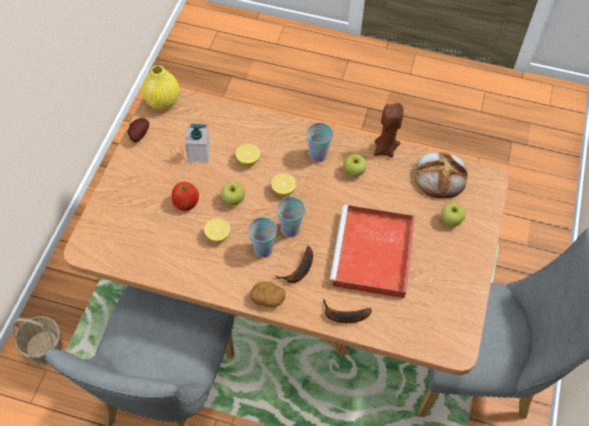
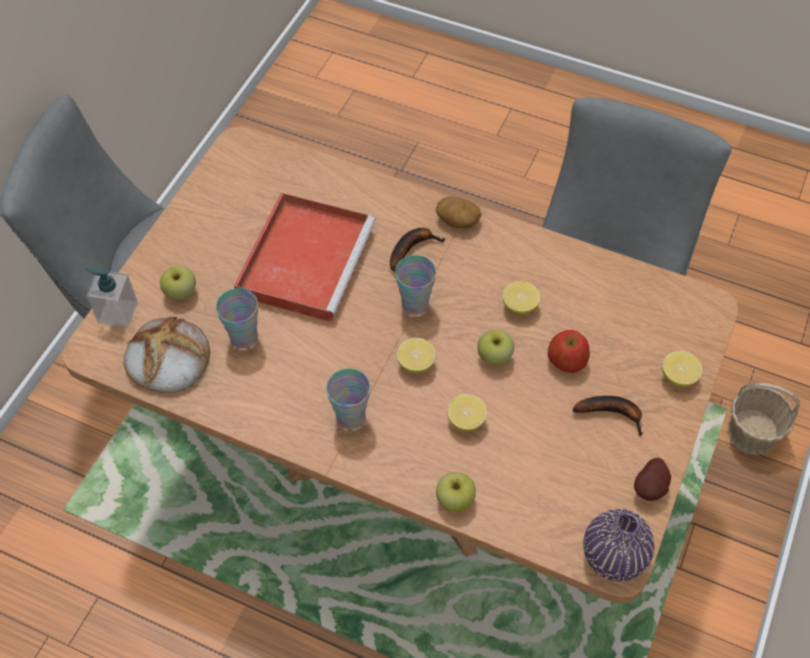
camera: 170 degrees left, 0 degrees up
yellow vase [142,65,180,110] -> purple vase [583,509,654,581]
soap dispenser [185,124,210,163] -> soap dispenser moved to [84,267,138,327]
cup [248,217,277,258] -> cup moved to [216,288,258,348]
banana [323,298,372,323] -> banana moved to [573,396,643,436]
apple [343,154,367,177] -> apple moved to [436,472,476,511]
brown candle [374,103,404,158] -> none
none -> lemon [662,351,702,387]

